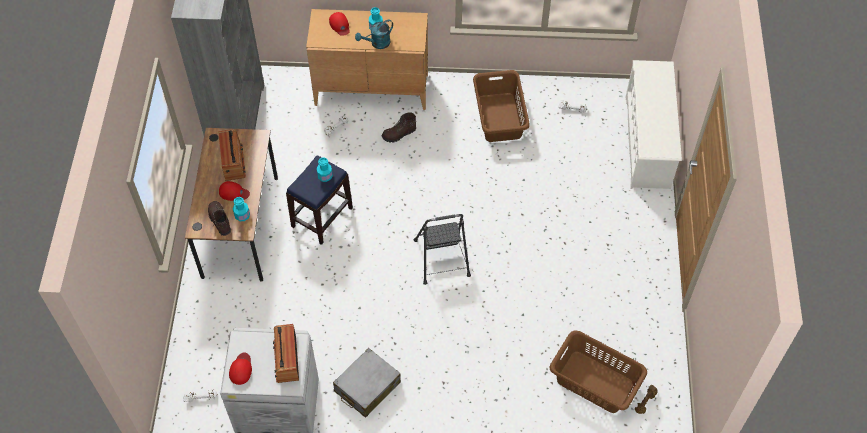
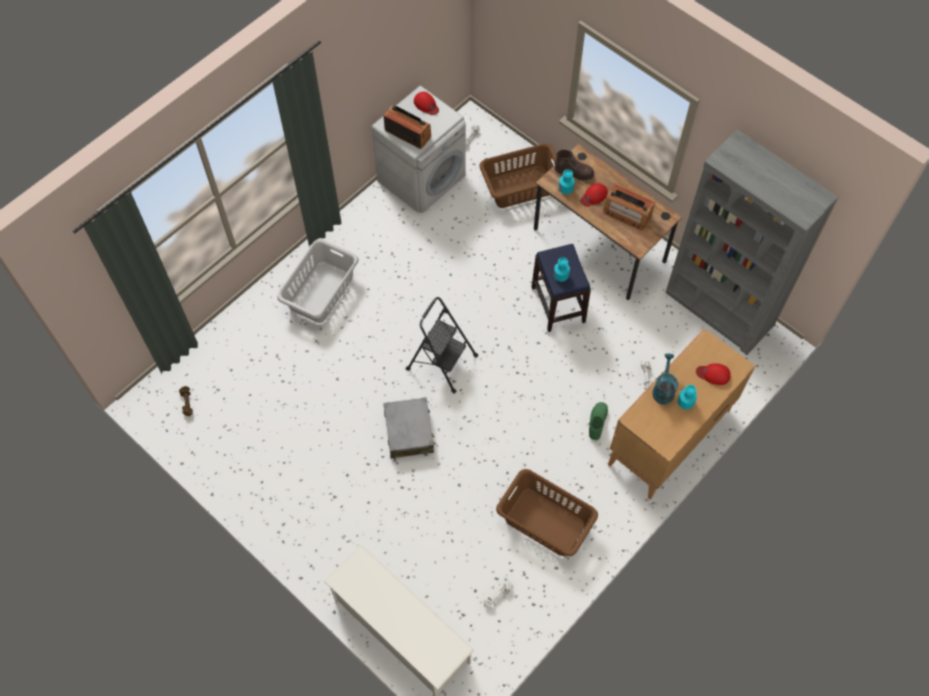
camera: 130 degrees right, 5 degrees up
grey suitcase [333,348,401,418] -> grey suitcase moved to [383,397,434,459]
brown boot [382,112,416,143] -> green boot [588,402,608,440]
brown laundry basket [549,330,647,413] -> brown laundry basket moved to [479,143,557,208]
none -> grey laundry basket [277,239,359,323]

